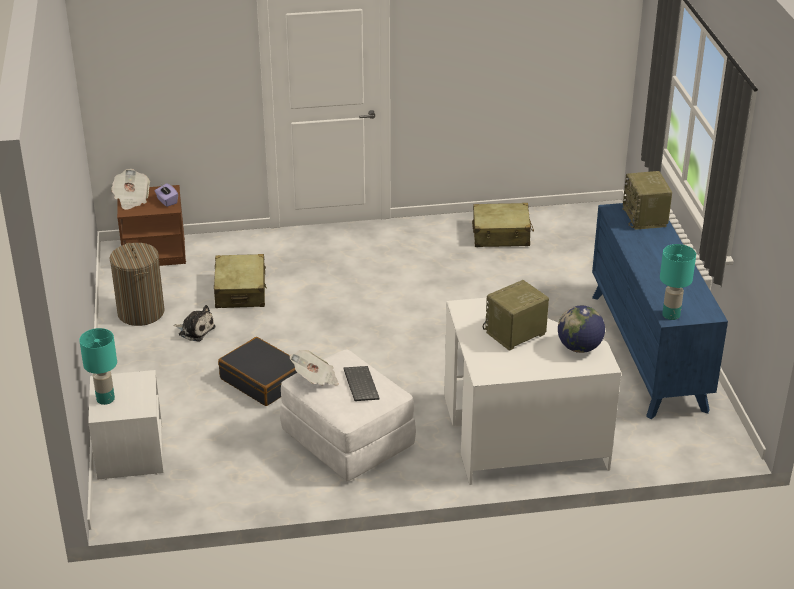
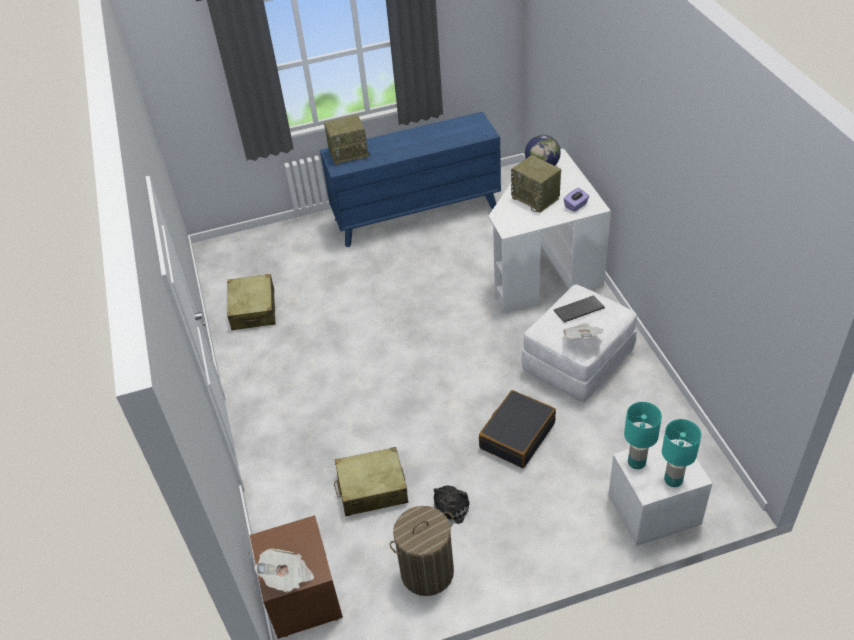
camera: 95 degrees left, 10 degrees up
purple tissue box [155,183,178,207] -> purple tissue box moved to [564,188,590,212]
turquoise table lamp [660,244,696,320] -> turquoise table lamp moved to [624,402,662,469]

